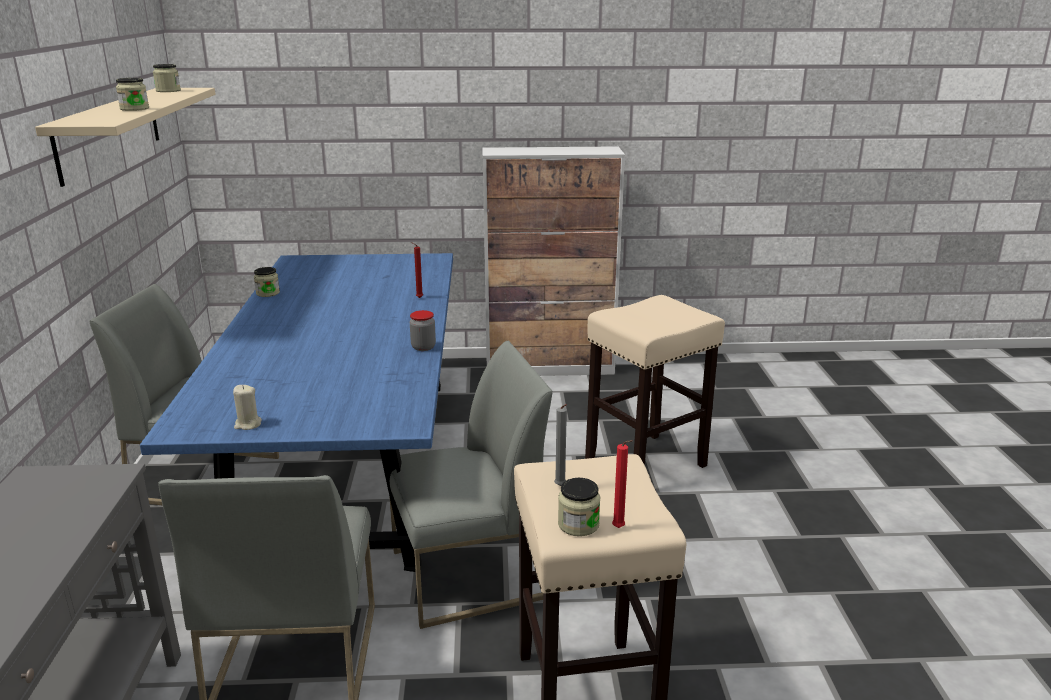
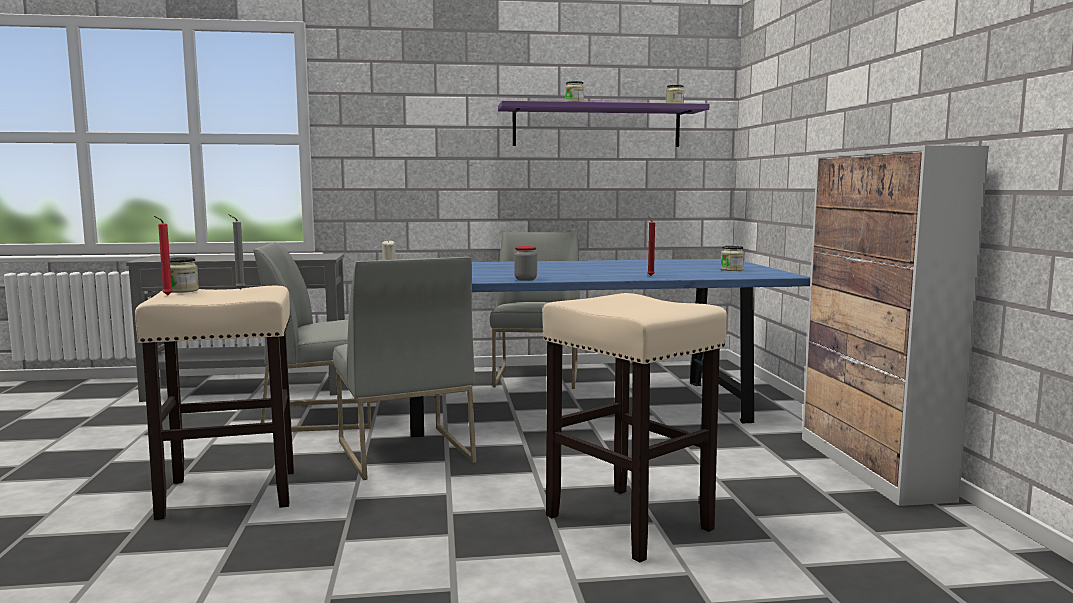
camera: 85 degrees right, 15 degrees down
beige shelf [35,88,216,187] -> purple shelf [498,101,709,147]
jar [254,267,280,297] -> jar moved to [721,246,744,271]

